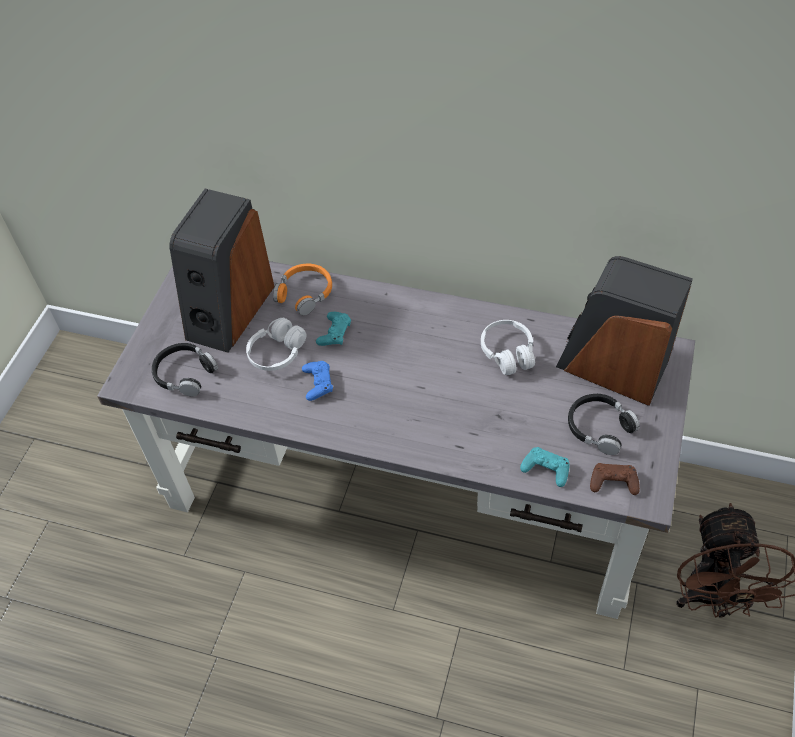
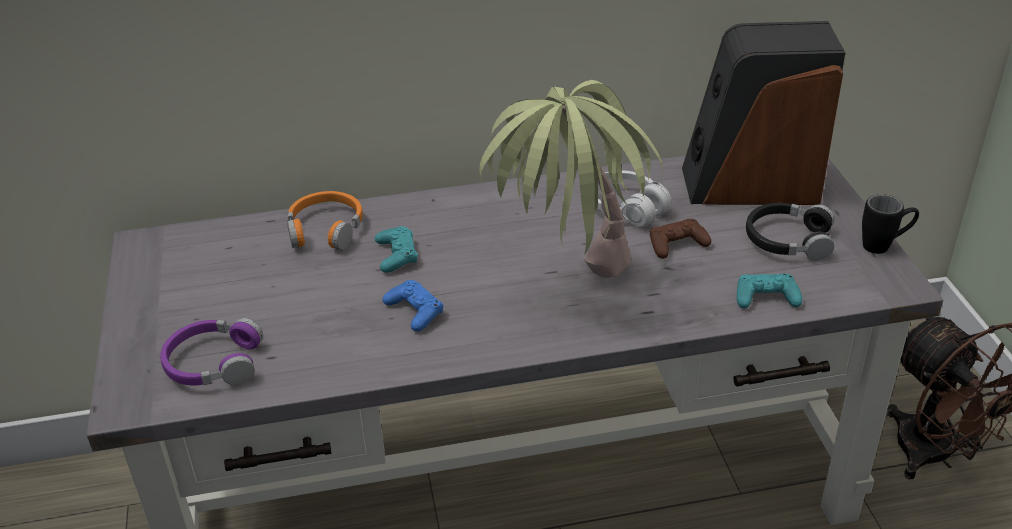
camera: 30 degrees left, 15 degrees down
black headphones [152,343,218,396] -> purple headphones [160,318,263,386]
speaker [169,189,275,353] -> none
white headphones [246,317,307,371] -> none
brown game controller [590,463,640,495] -> brown game controller moved to [650,219,711,259]
none -> potted plant [479,80,663,278]
none -> black mug [862,194,919,254]

